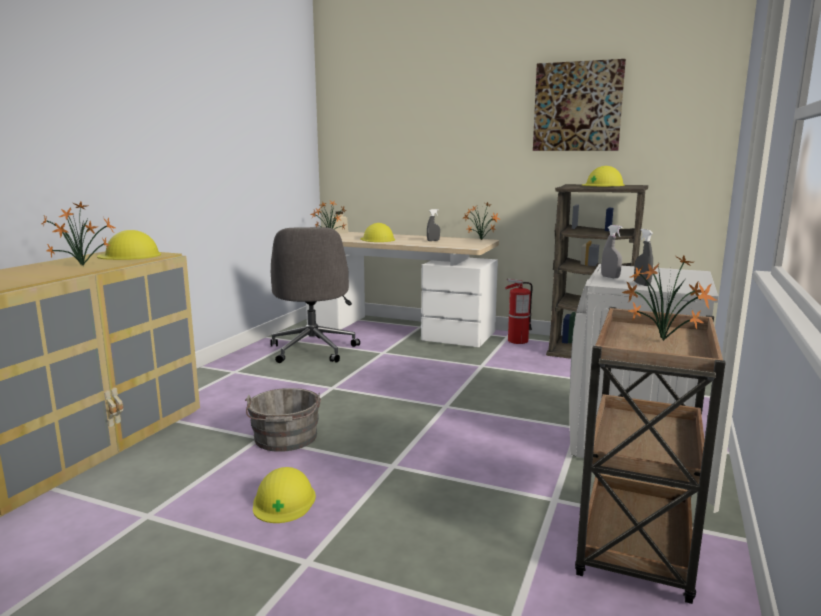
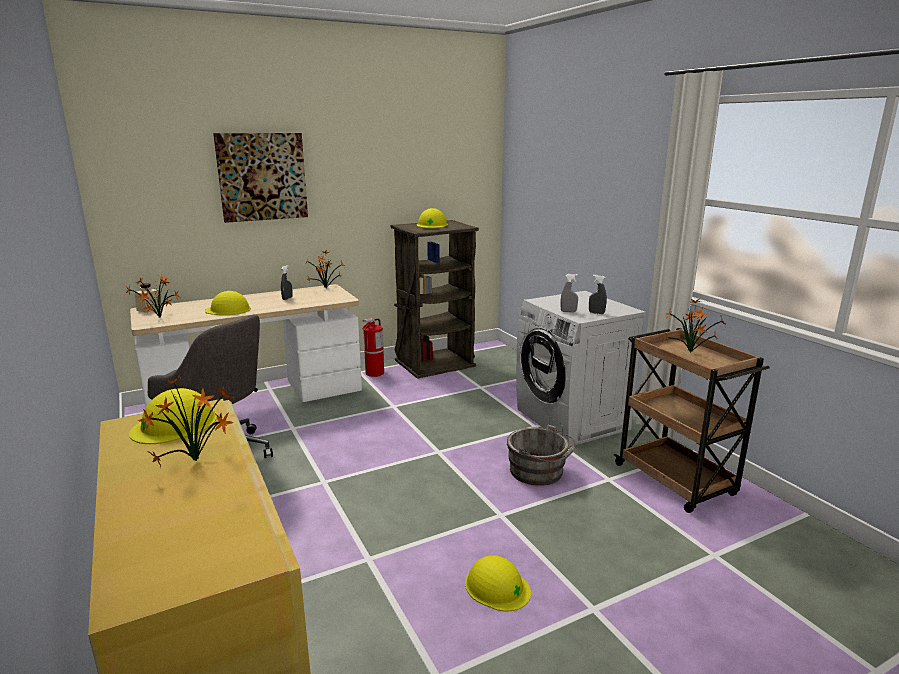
camera: 50 degrees left, 5 degrees up
grey bucket [245,388,321,452] -> grey bucket moved to [507,425,575,486]
picture [533,59,626,151] -> picture moved to [213,133,308,223]

